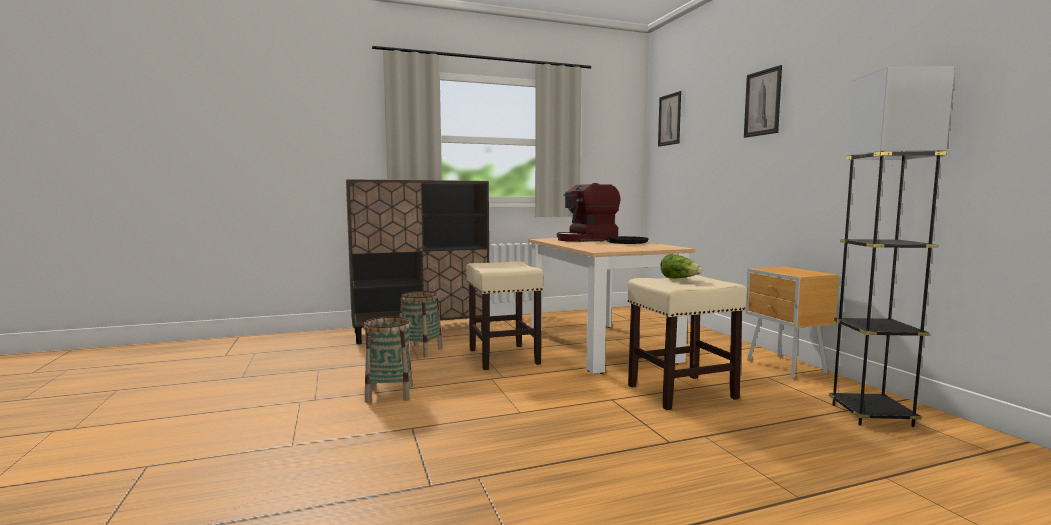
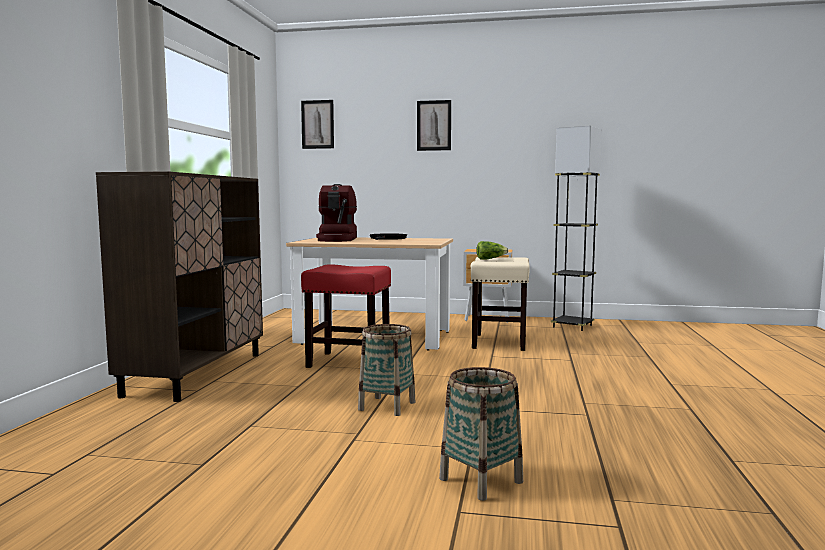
camera: 60 degrees left, 0 degrees up
basket [400,291,443,357] -> basket moved to [439,367,523,501]
beige stool [466,261,544,370] -> red stool [301,264,391,368]

